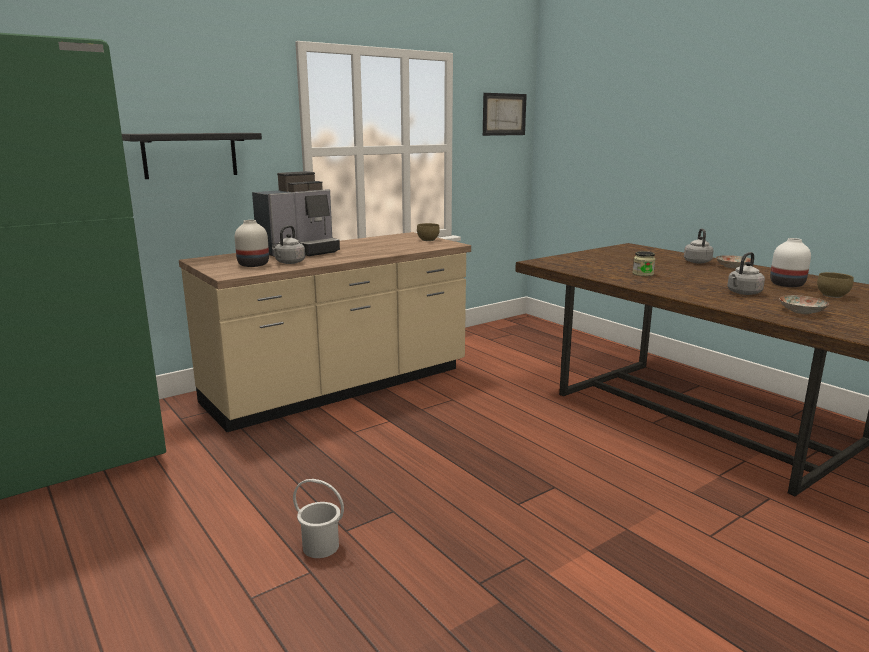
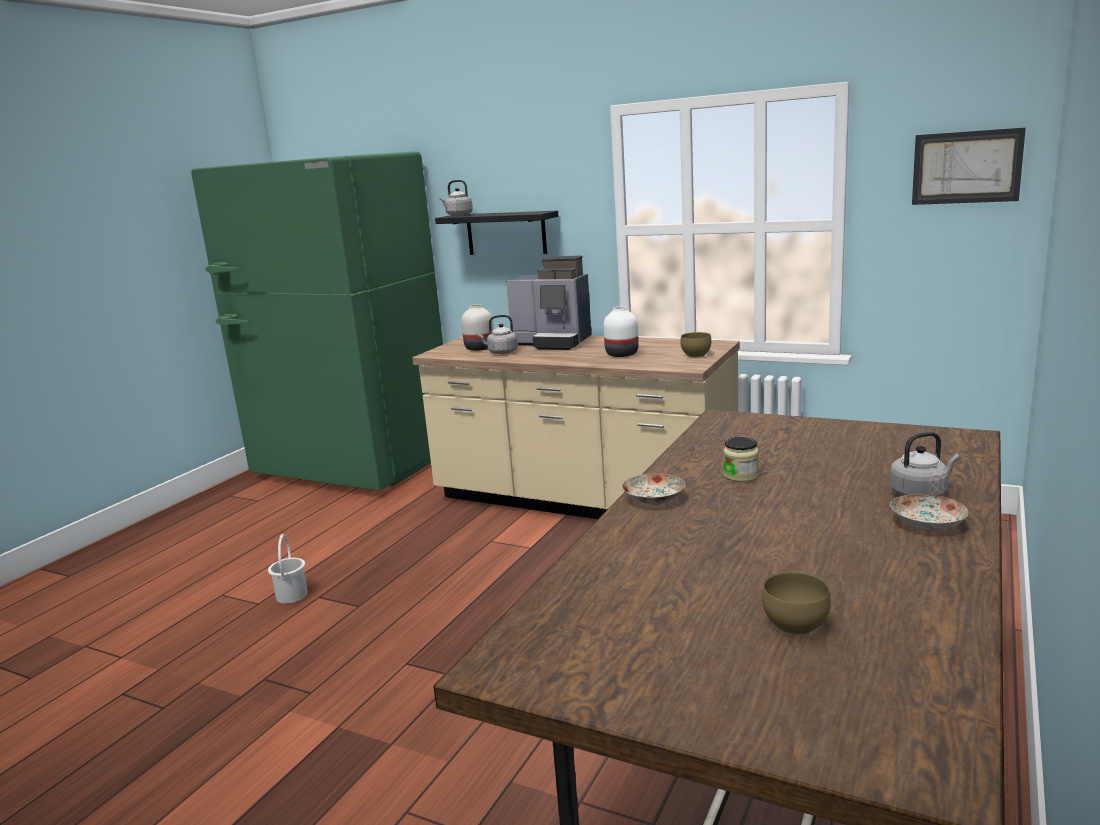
camera: 65 degrees right, 0 degrees up
grey kettle [727,252,765,295] -> grey kettle moved to [439,180,473,216]
white vase [770,238,811,287] -> white vase moved to [604,306,639,357]
plate [779,295,829,314] -> plate moved to [622,473,685,505]

